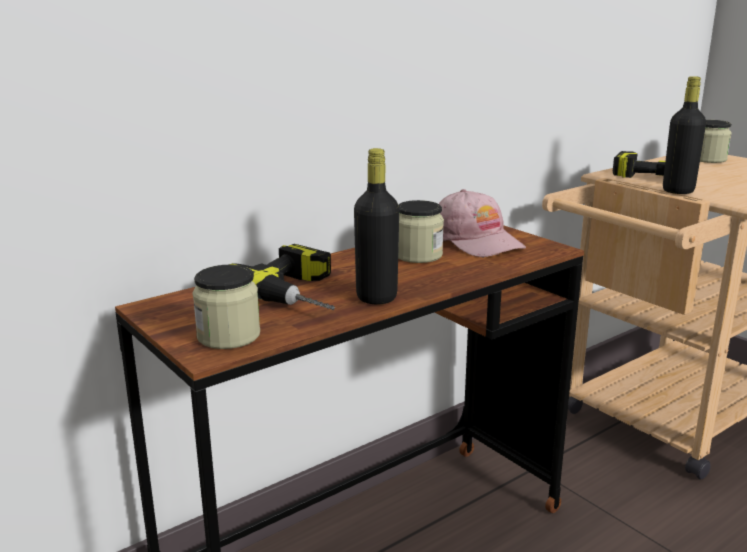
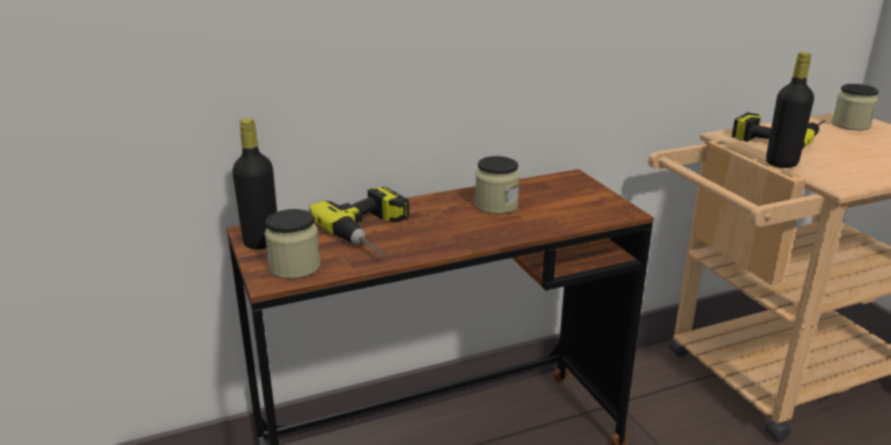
camera: 15 degrees right, 5 degrees up
black bottle [354,148,399,304] -> black bottle moved to [232,118,277,249]
pink cap [439,189,526,258] -> none

